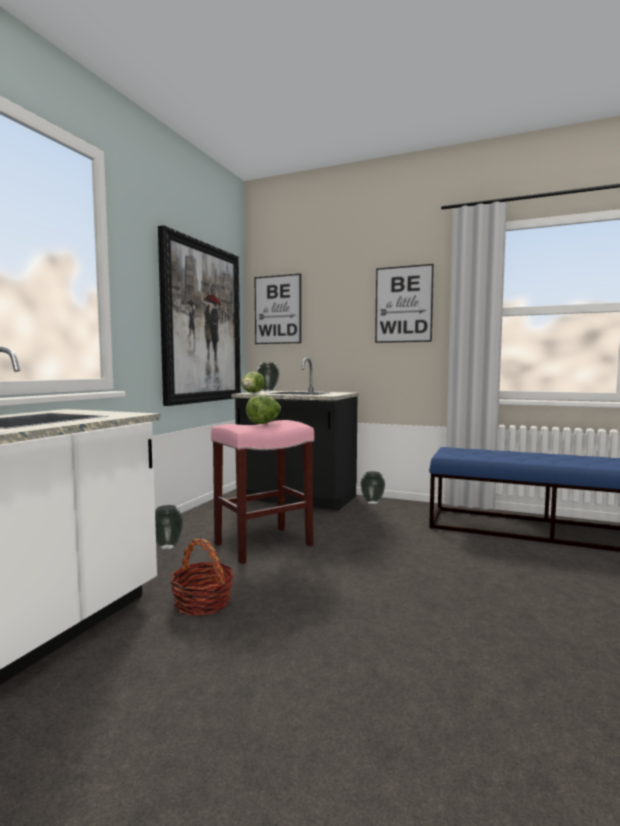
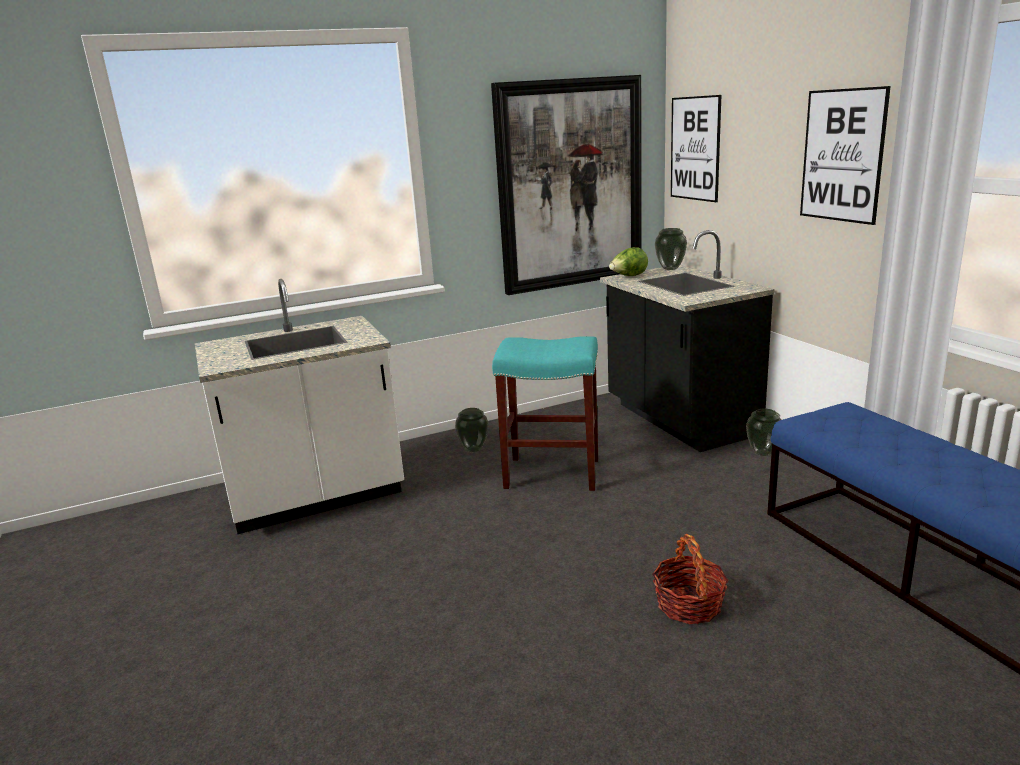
camera: 45 degrees right, 15 degrees up
basket [170,539,234,616] -> basket moved to [652,534,729,624]
pink stool [211,420,314,564] -> turquoise stool [492,336,598,491]
lettuce [246,395,281,424] -> none

